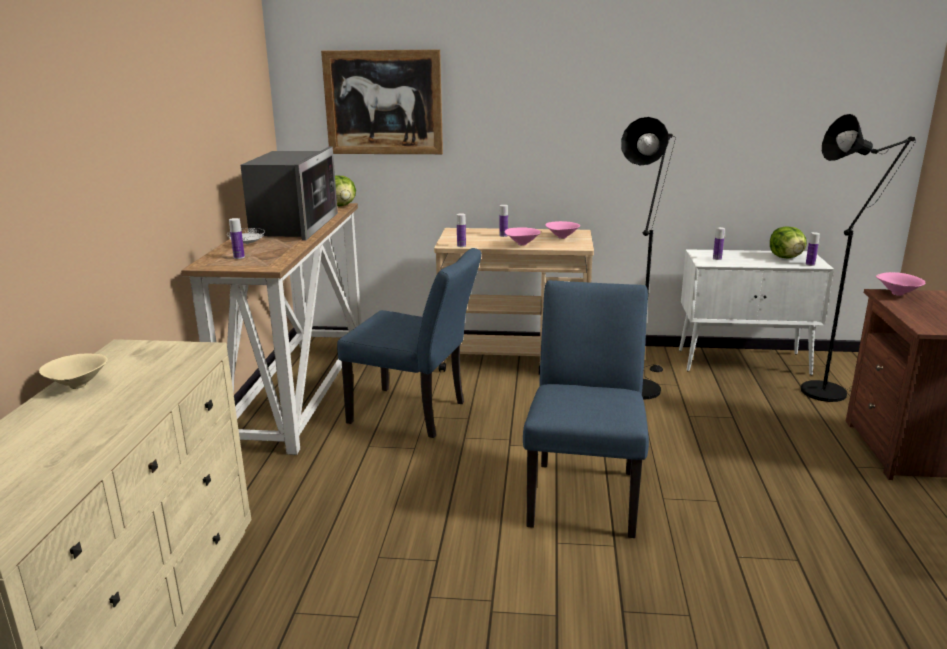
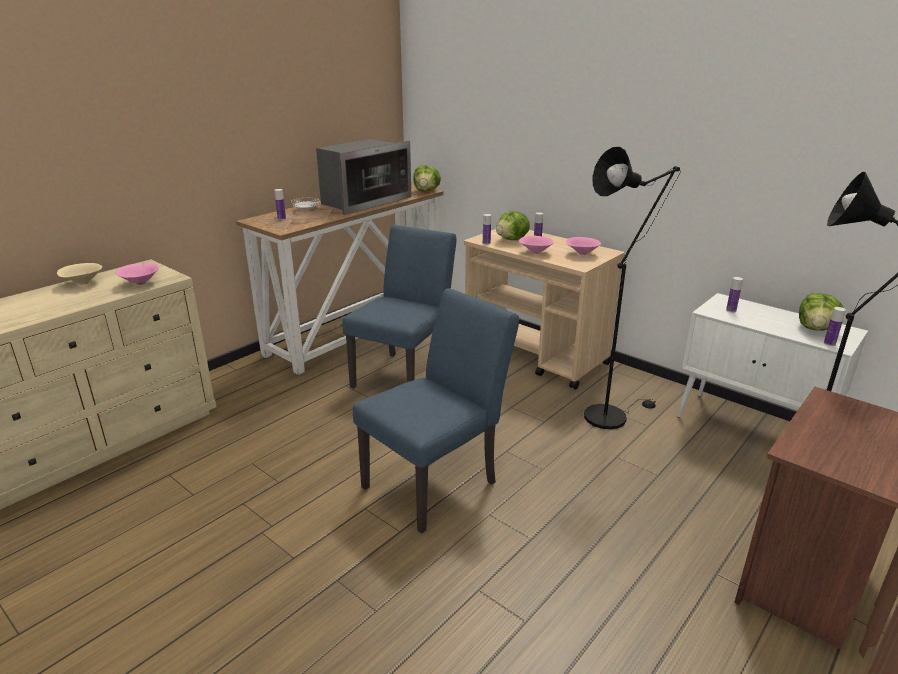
camera: 35 degrees right, 5 degrees up
picture [321,49,443,154] -> none
blue chair [337,248,482,438] -> blue chair turned 120 degrees counterclockwise [343,225,456,388]
pink bowl [876,272,925,296] -> pink bowl moved to [116,263,159,285]
none -> lettuce [496,211,530,240]

